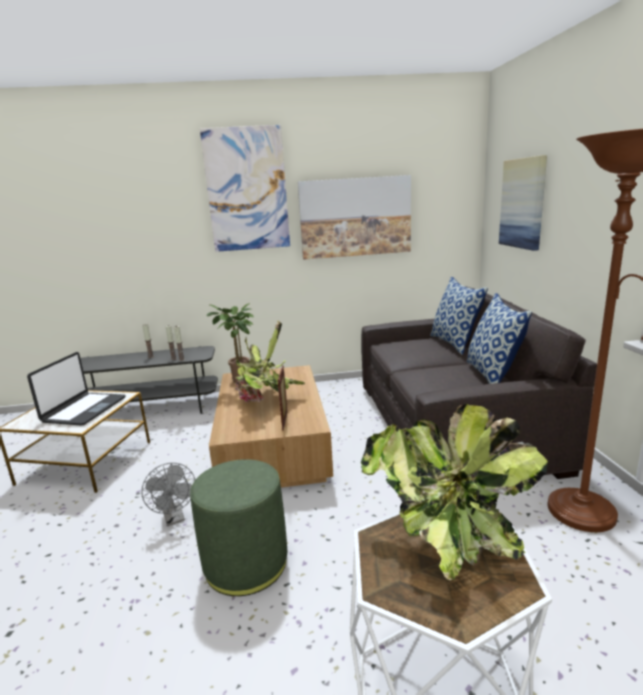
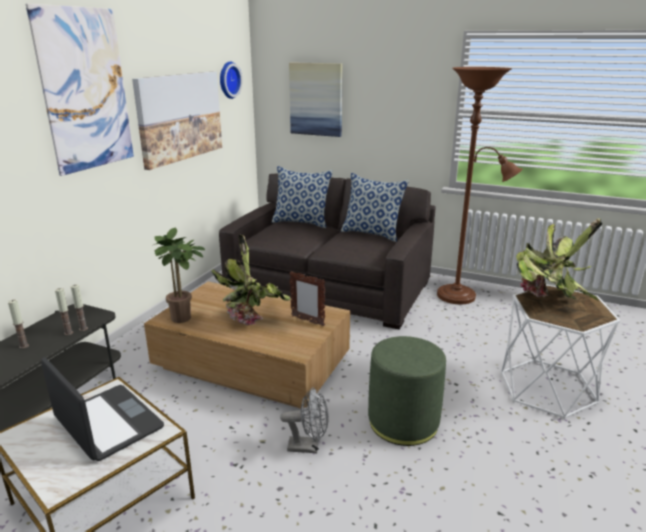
camera: 60 degrees left, 5 degrees up
none -> wall clock [220,61,242,99]

